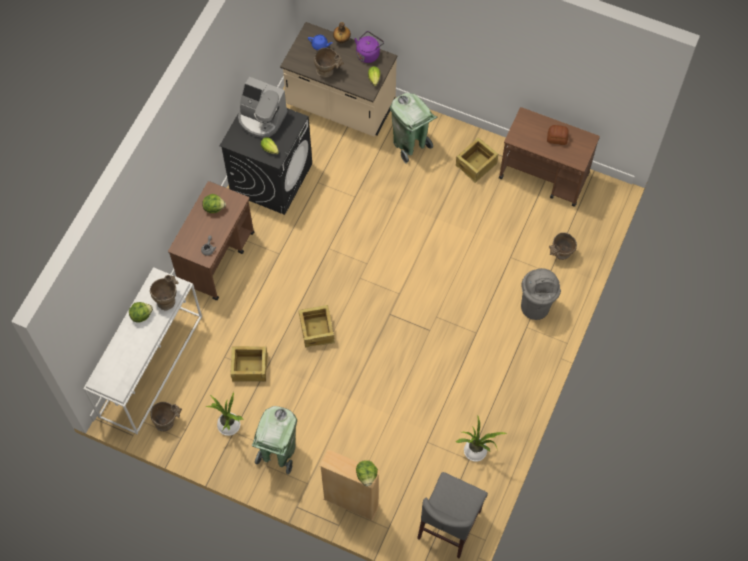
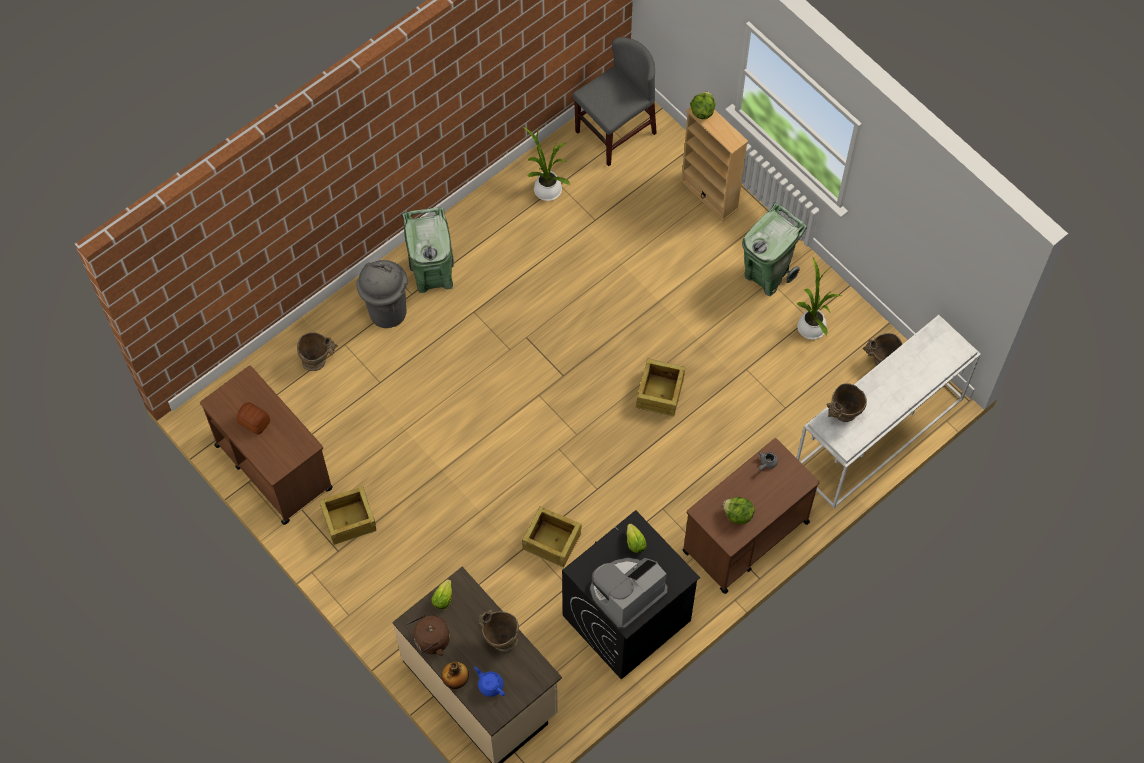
camera: 155 degrees left, 0 degrees up
lettuce [129,302,153,323] -> none
crate [230,346,268,382] -> crate moved to [522,506,582,568]
coffee machine [238,77,288,138] -> coffee machine turned 90 degrees counterclockwise [590,558,667,629]
purple kettle [354,31,384,63] -> brown kettle [407,615,450,656]
green trash can [390,93,437,164] -> green trash can moved to [401,207,454,293]

